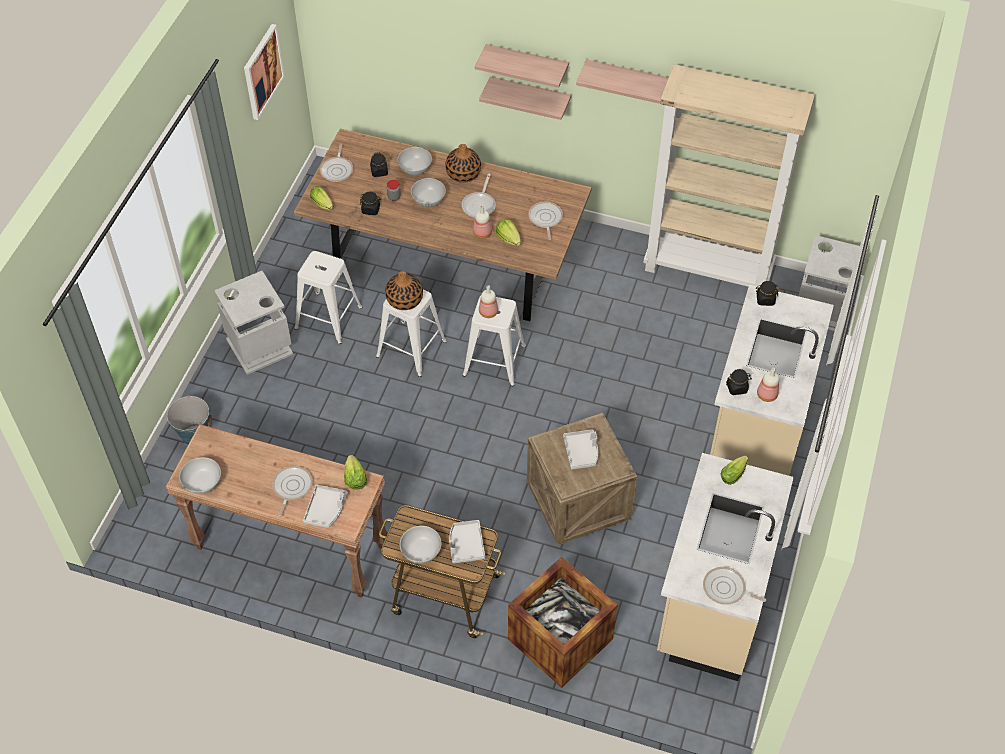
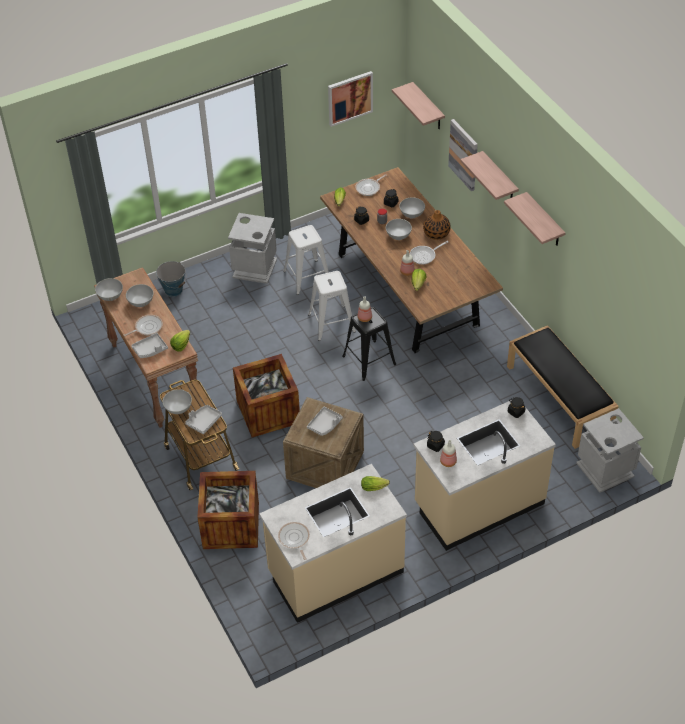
camera: 45 degrees right, 5 degrees down
vase [385,271,423,310] -> none
white stool [463,296,526,386] -> black stool [342,307,396,381]
shelf [479,77,571,120] -> shelf moved to [392,82,445,129]
frying pan [528,202,563,240] -> none
beige bookcase [643,64,815,287] -> black bench [507,325,619,449]
none -> white bowl [126,284,154,307]
none -> crate [233,354,300,438]
none -> picture [448,119,478,191]

